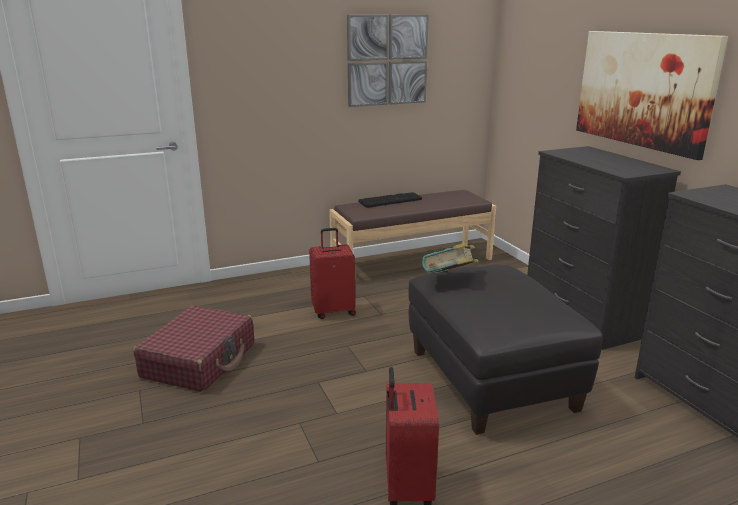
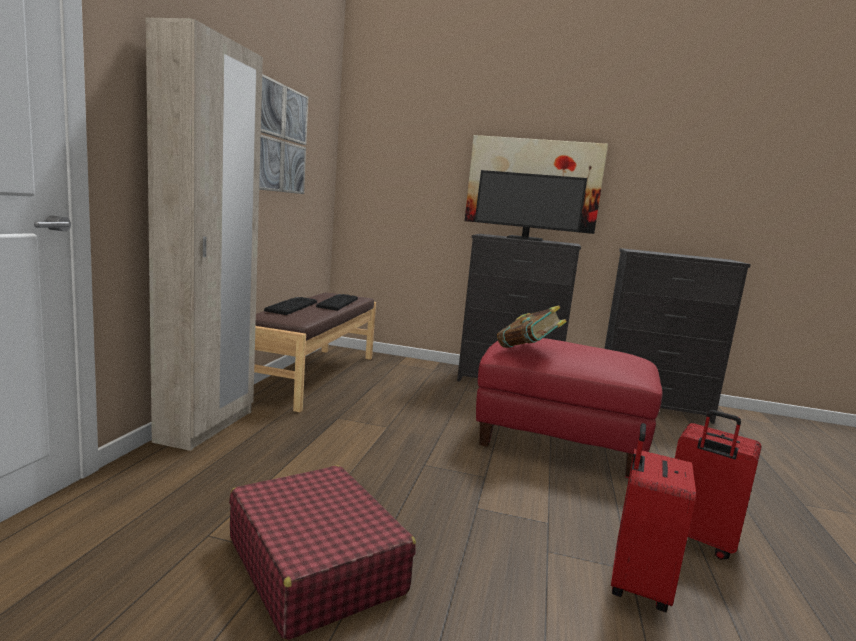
camera: 55 degrees left, 10 degrees down
red suitcase [309,228,356,319] -> red suitcase moved to [611,423,696,612]
black ottoman [408,265,603,435] -> red ottoman [476,338,663,478]
none -> beige wardrobe [146,17,263,451]
none -> keyboard [316,294,358,311]
none -> monitor [475,170,587,241]

